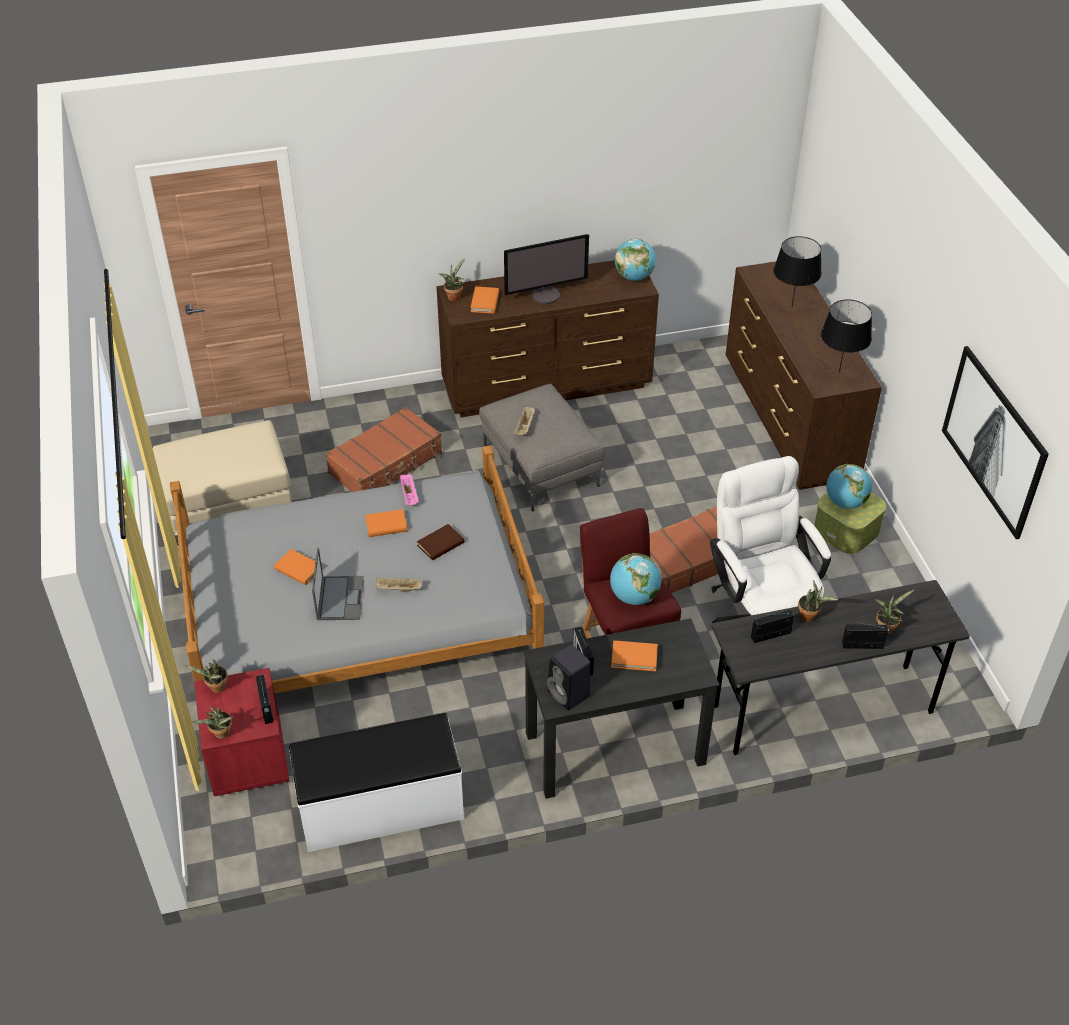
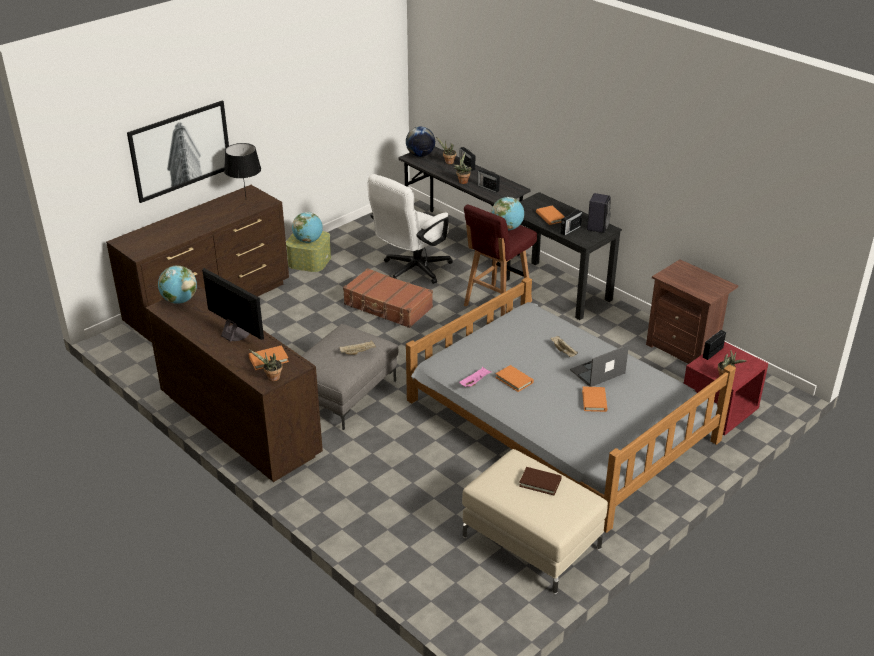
camera: 120 degrees left, 10 degrees down
potted plant [191,707,233,739] -> none
white bench [289,713,464,852] -> brown nightstand [646,259,738,364]
brown suitcase [325,407,442,492] -> none
brown book [417,524,465,560] -> brown book moved to [519,467,562,496]
black table lamp [774,236,822,306] -> none
picture [942,346,1049,539] -> picture moved to [127,101,229,203]
none -> globe [406,127,435,157]

